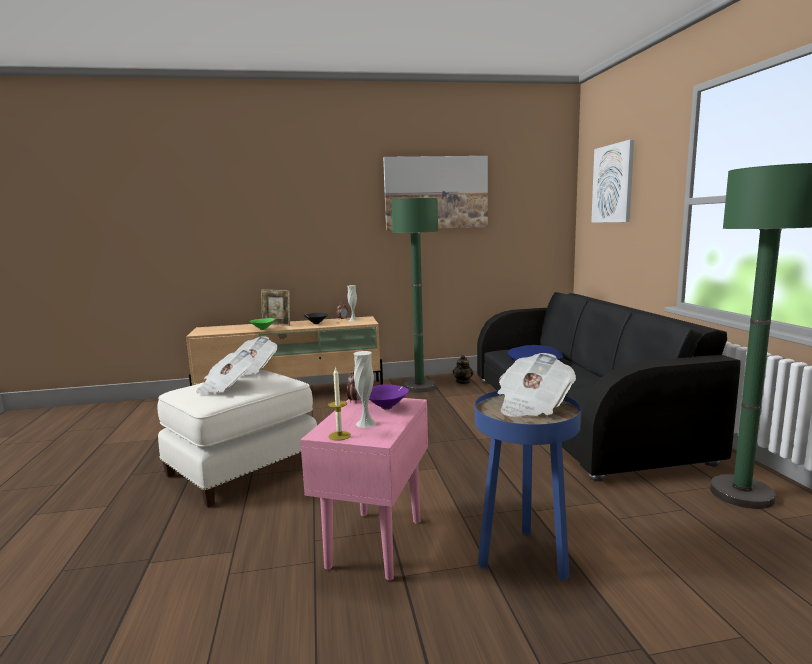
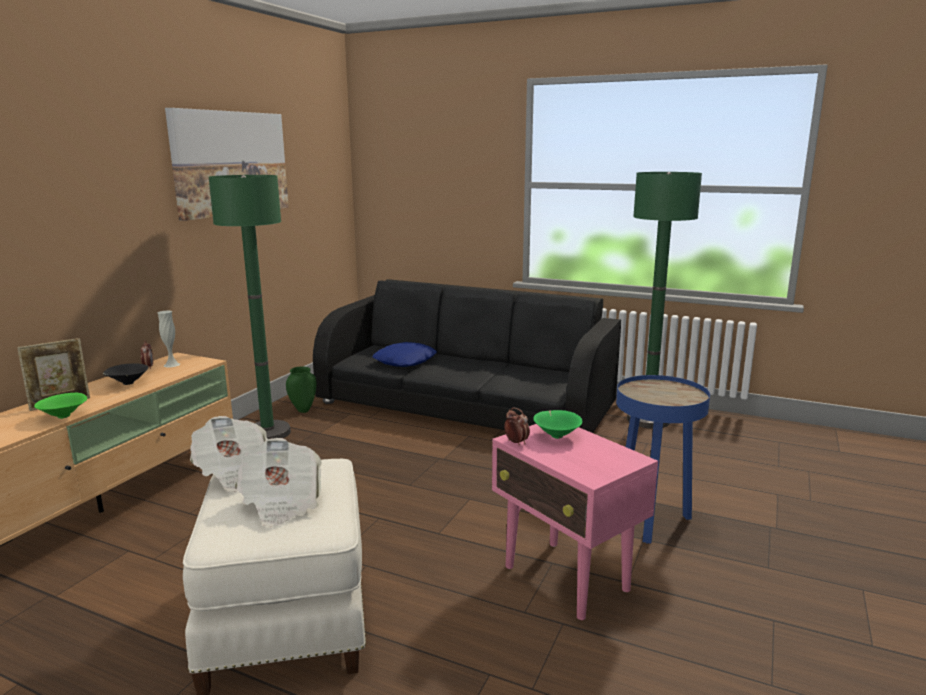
camera: 55 degrees left, 5 degrees up
candle [328,367,351,441] -> none
white vase [353,351,377,428] -> none
purple bowl [369,384,409,410] -> green bowl [534,410,582,439]
teapot [453,355,473,384] -> green vase [286,367,317,413]
newspaper [497,353,576,417] -> none
picture [591,139,634,223] -> none

